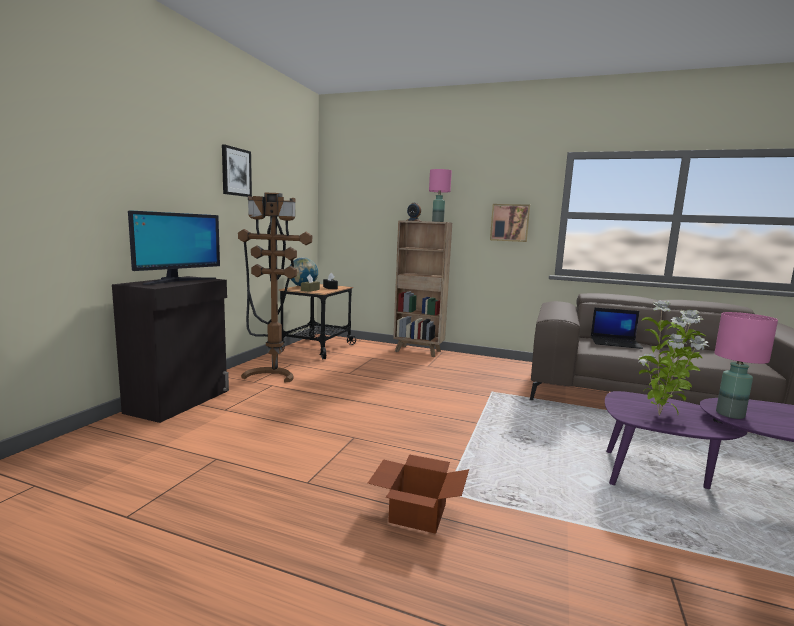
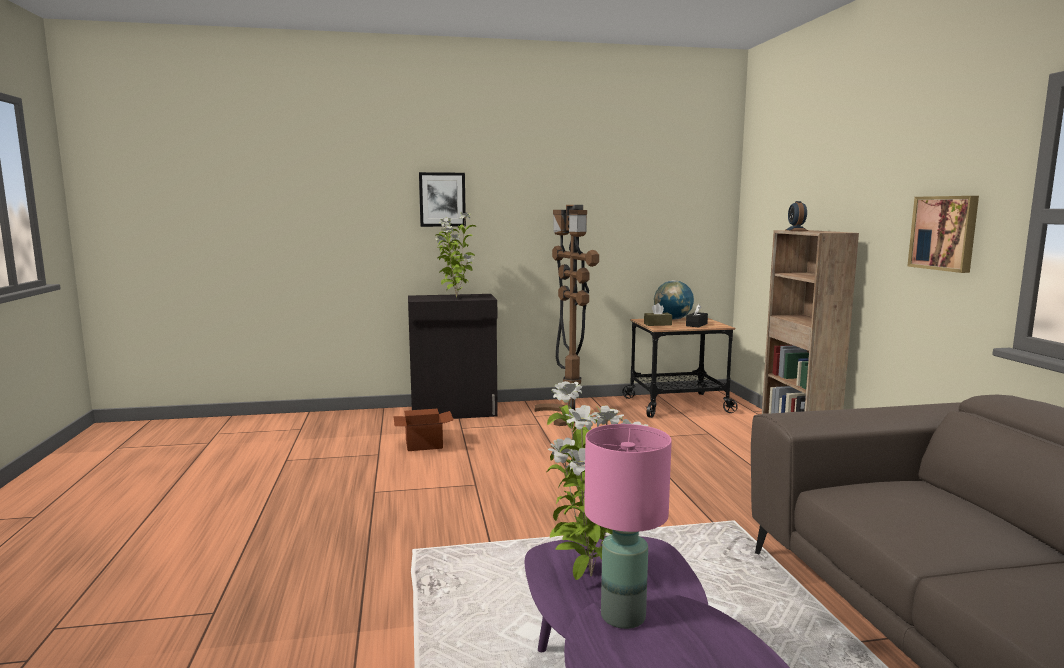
camera: 60 degrees right, 0 degrees up
monitor [128,210,220,285] -> potted plant [435,212,476,298]
picture [222,144,252,197] -> picture moved to [419,172,466,227]
cardboard box [368,454,469,534] -> cardboard box moved to [393,409,454,451]
pink table lamp [429,169,452,222] -> none
laptop [591,307,643,349] -> none

